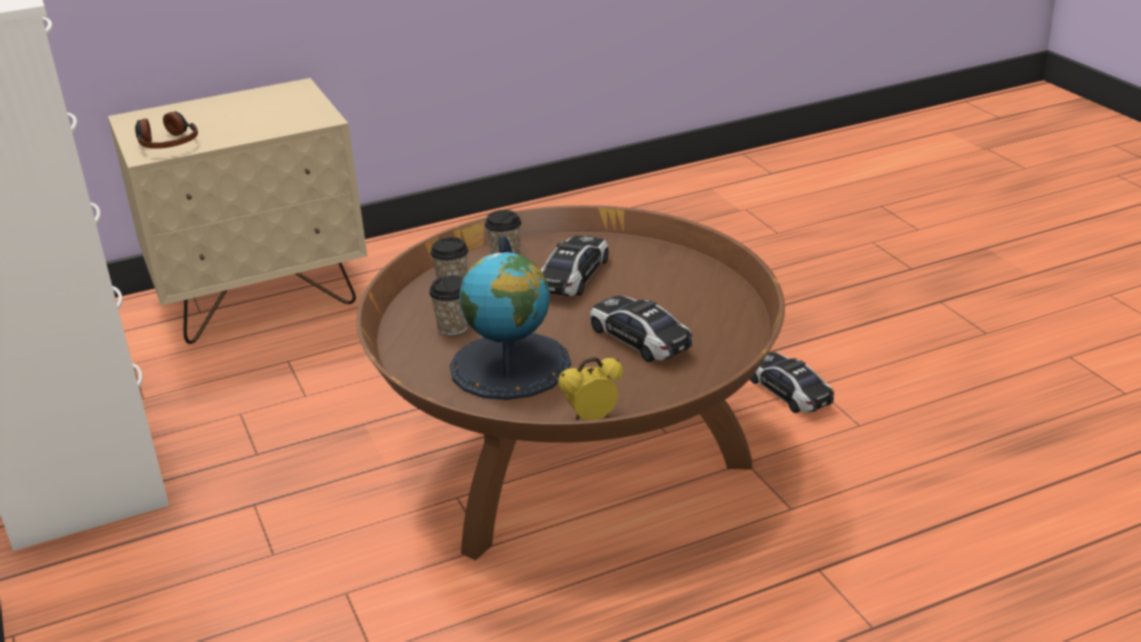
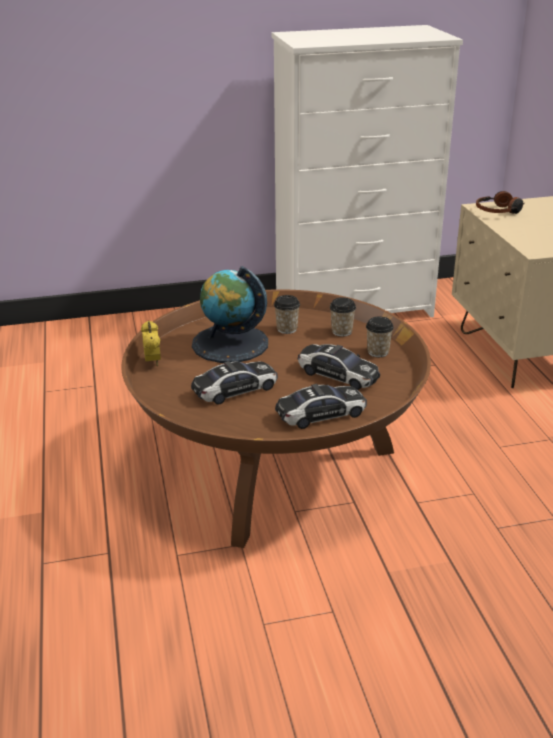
camera: 100 degrees right, 0 degrees up
toy car [750,352,834,413] -> toy car moved to [275,384,367,429]

